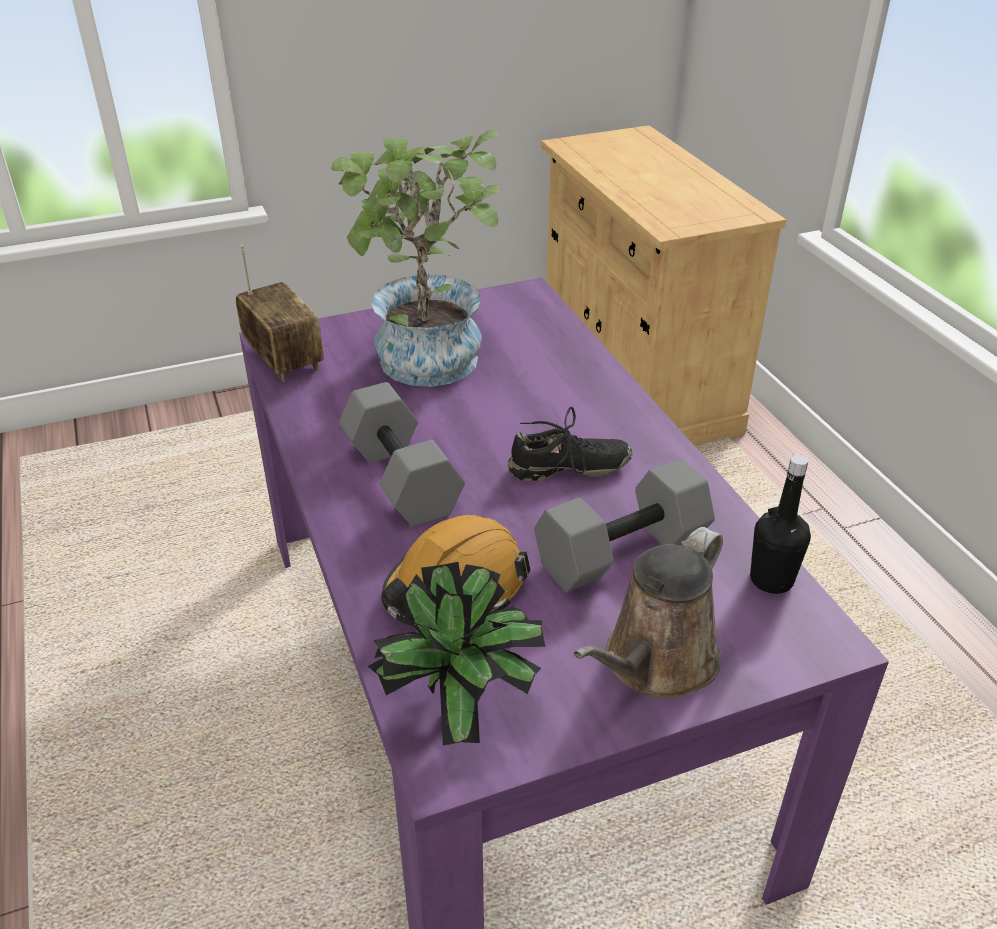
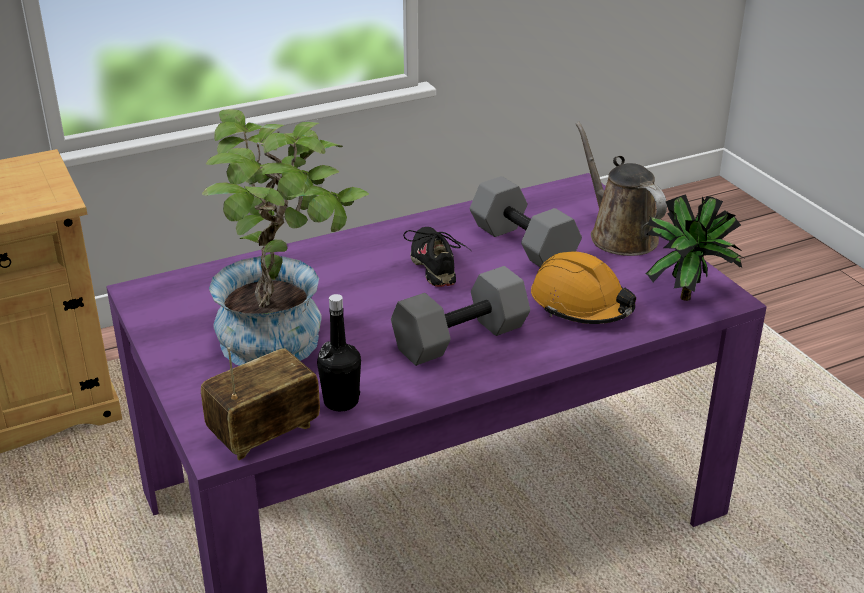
camera: 95 degrees left, 5 degrees down
brown watering can [573,527,723,699] -> brown watering can turned 150 degrees counterclockwise [575,121,667,256]
black bottle [750,454,811,594] -> black bottle moved to [317,294,361,411]

